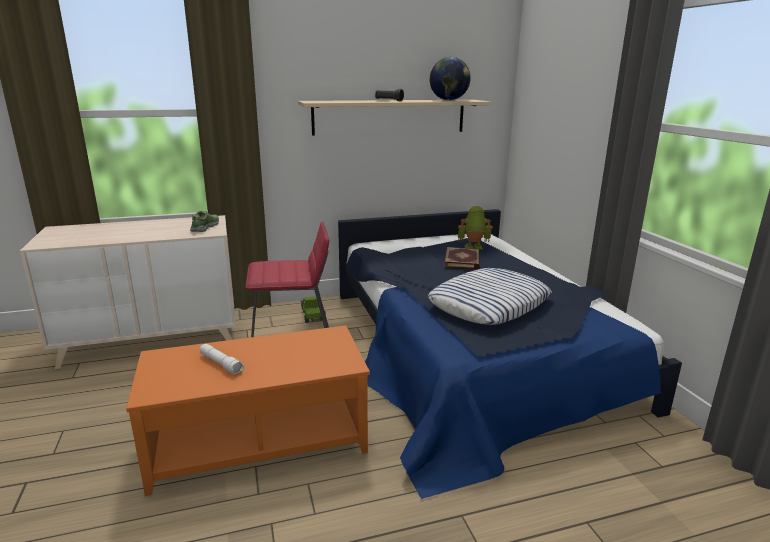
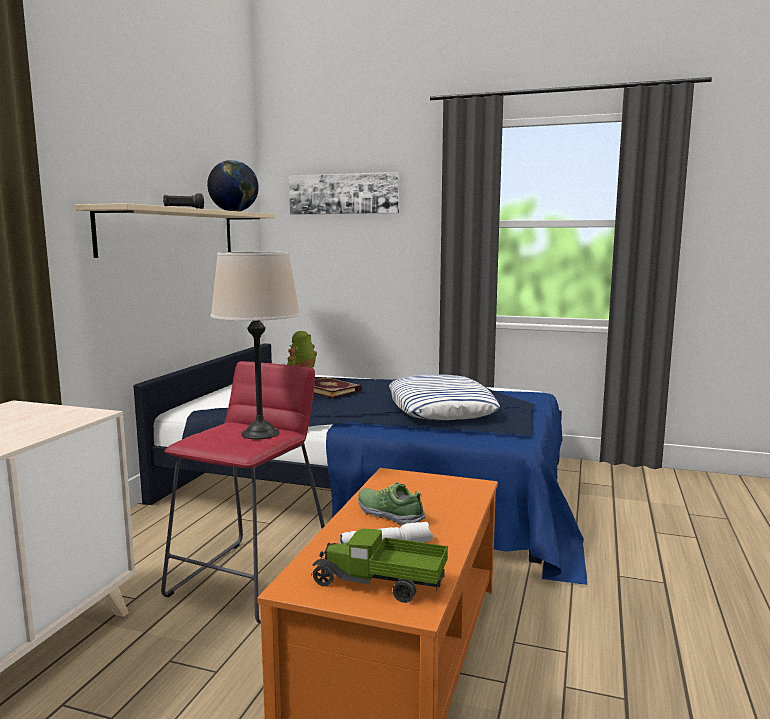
camera: 55 degrees left, 10 degrees down
shoe [190,211,219,232] -> shoe moved to [358,482,426,526]
toy truck [301,296,326,323] -> toy truck moved to [311,529,448,603]
none -> beige table lamp [211,252,300,439]
none -> picture [289,172,399,215]

